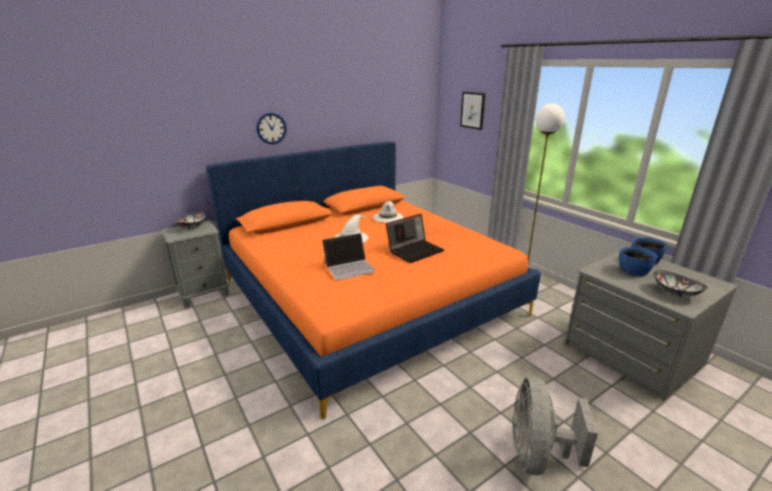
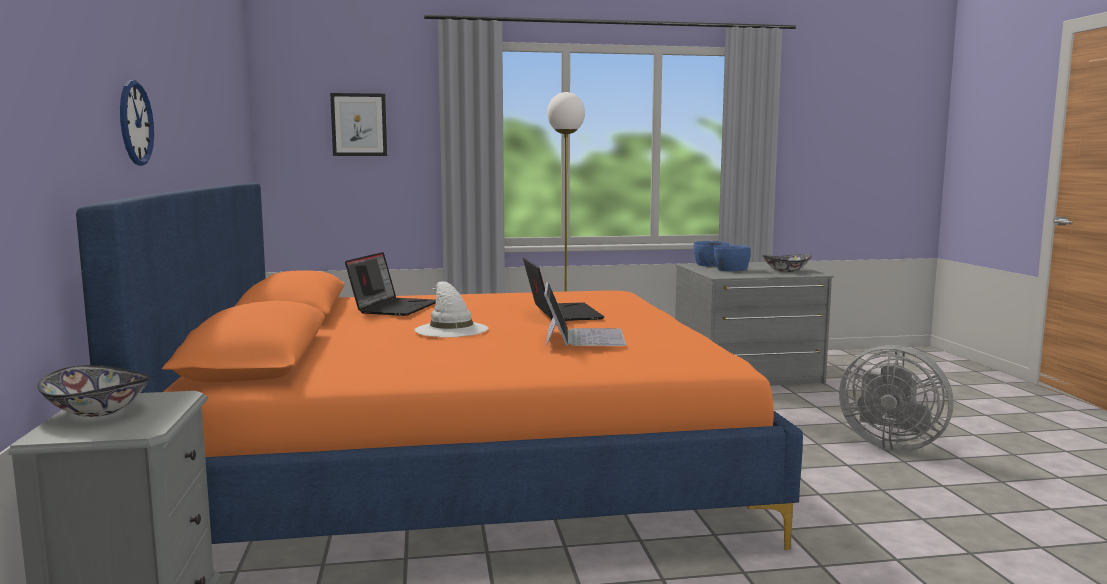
camera: 65 degrees left, 15 degrees down
white hat [373,201,403,223] -> laptop [345,252,436,316]

